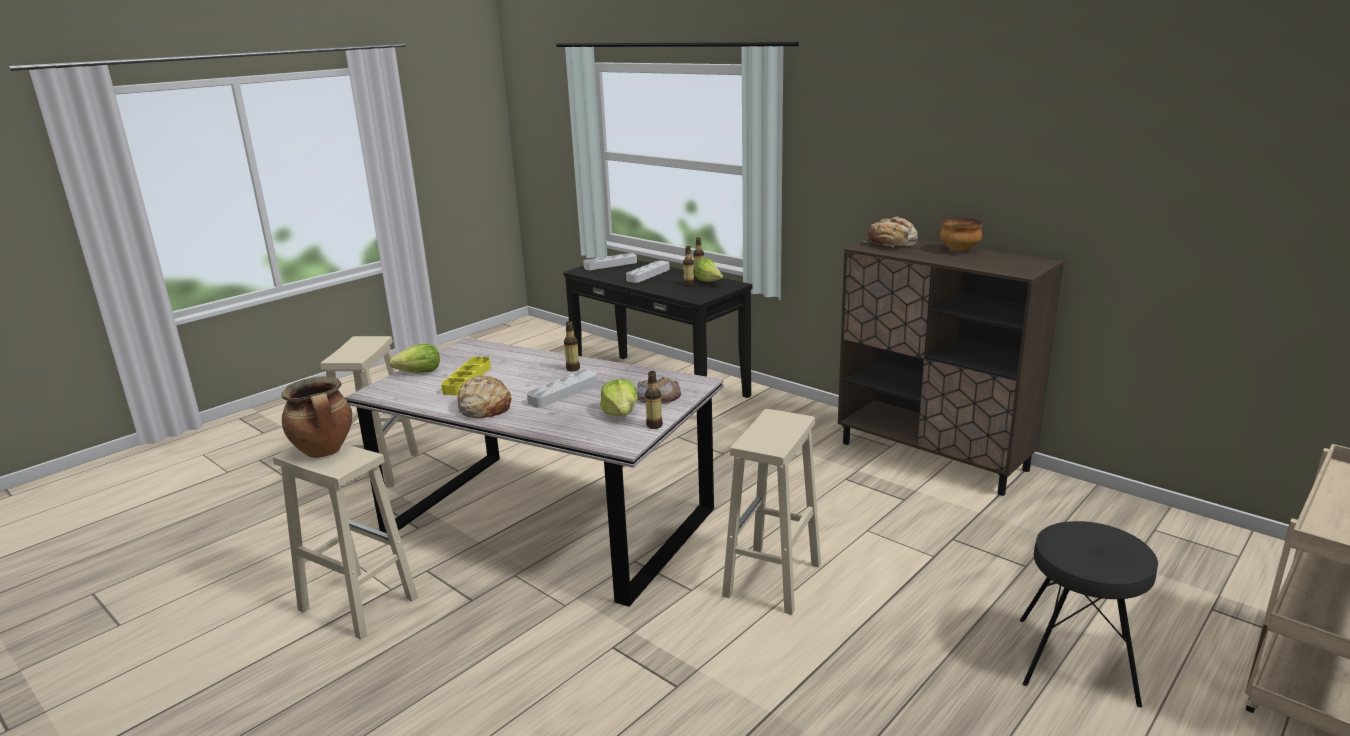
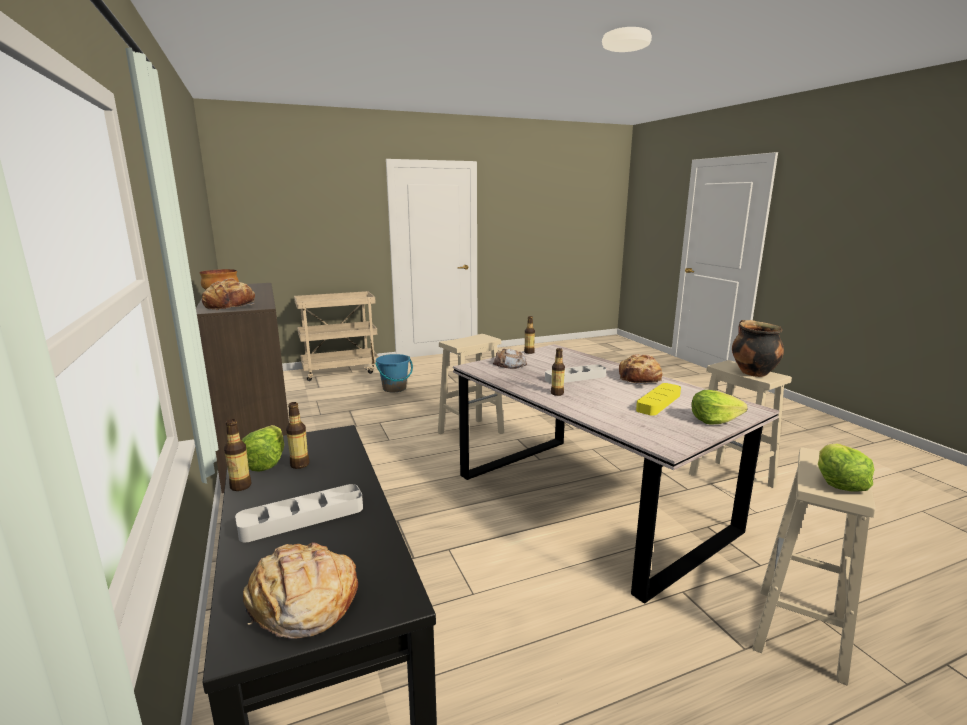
camera: 155 degrees left, 5 degrees down
grey tray [583,253,637,270] -> bread [243,542,358,638]
lettuce [600,379,638,416] -> lettuce moved to [818,444,874,492]
black stool [1020,521,1158,708] -> blue bucket [375,354,413,392]

